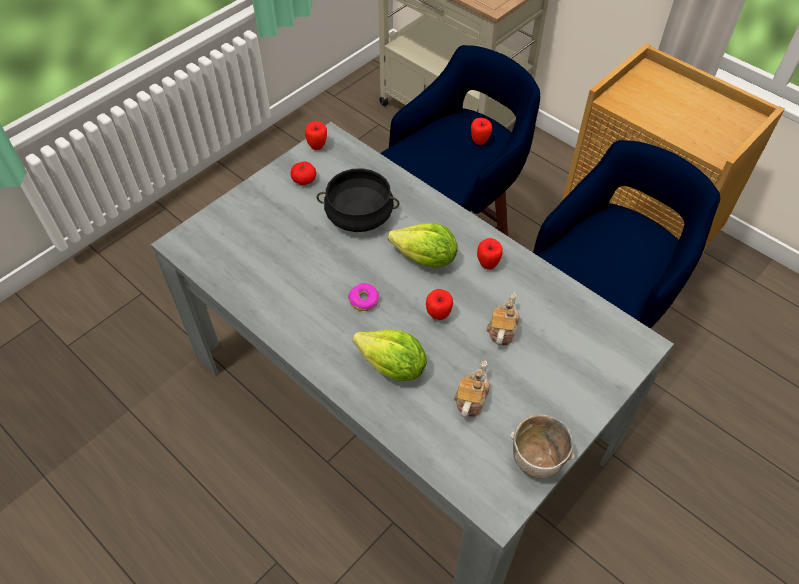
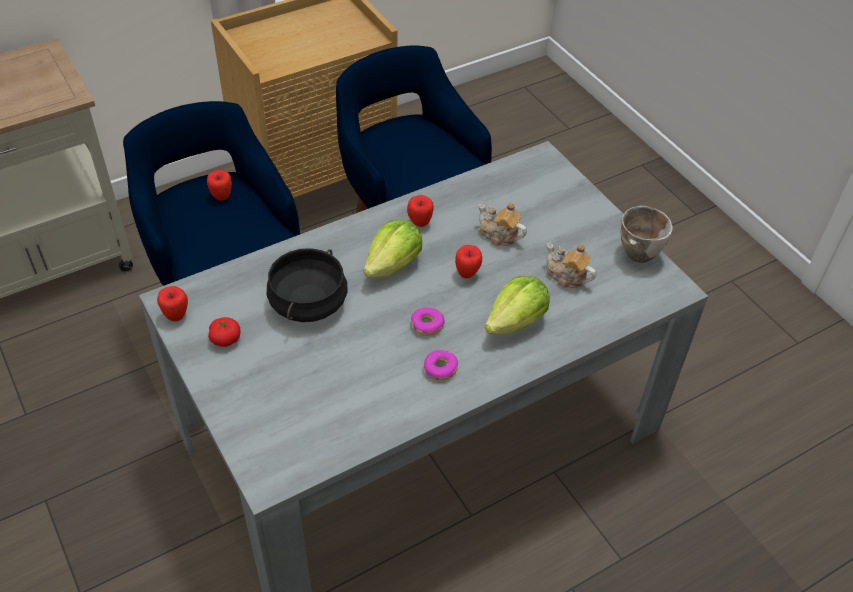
camera: 75 degrees left, 5 degrees down
none -> donut [424,350,458,381]

